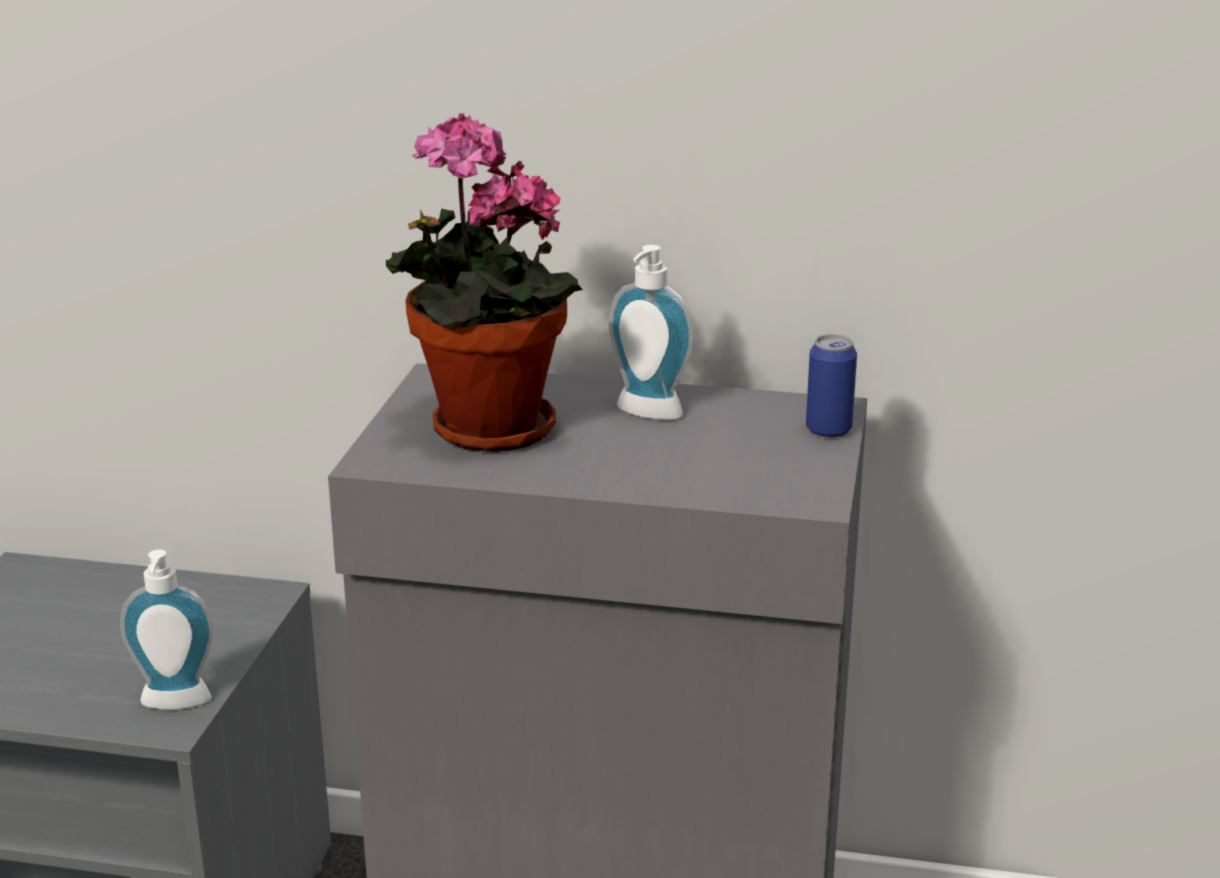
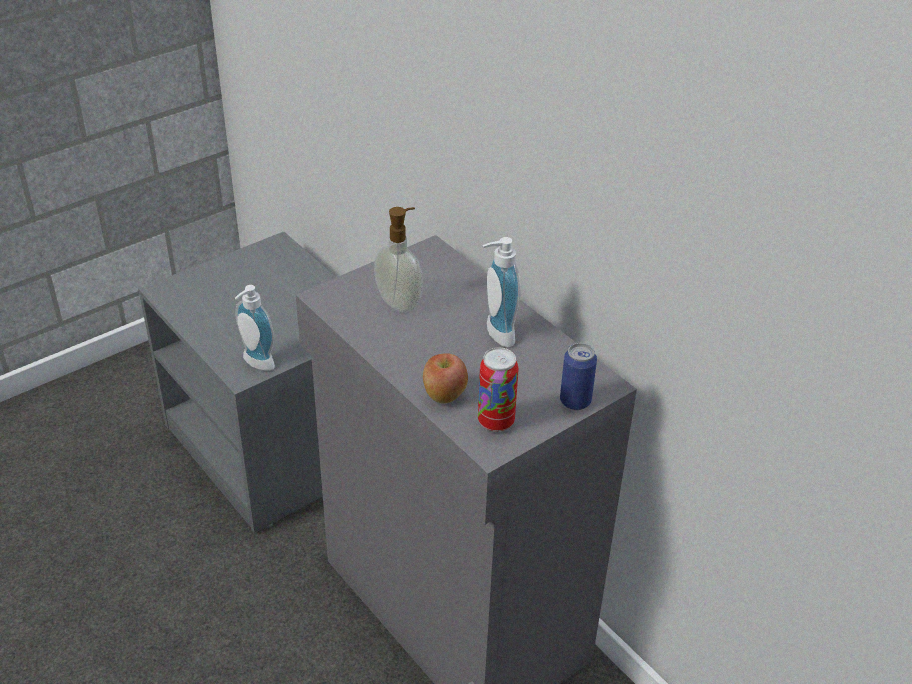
camera: 40 degrees right, 15 degrees up
potted plant [386,113,583,452] -> soap dispenser [374,207,423,313]
none -> apple [423,353,468,404]
none -> can [478,348,519,432]

